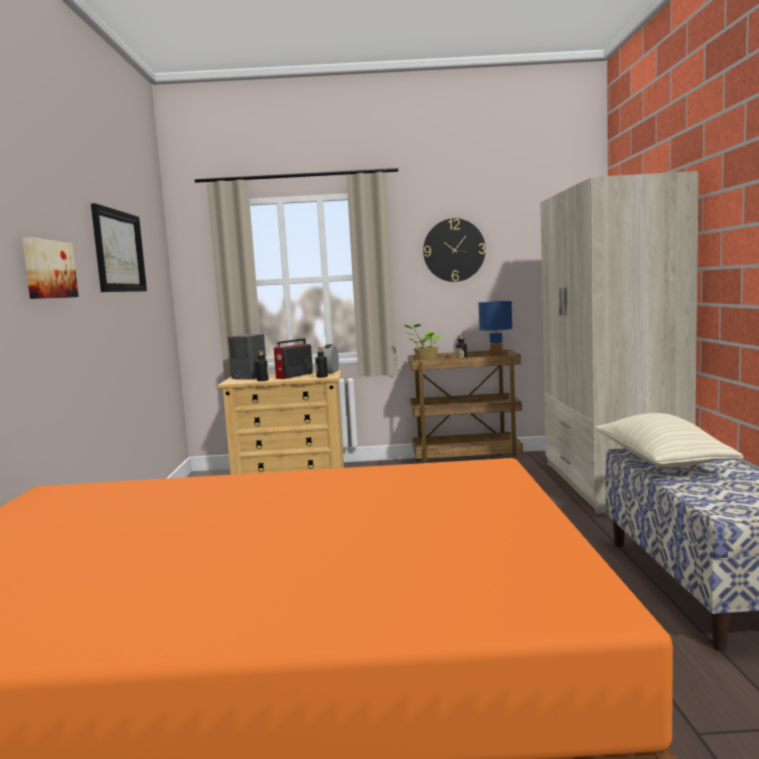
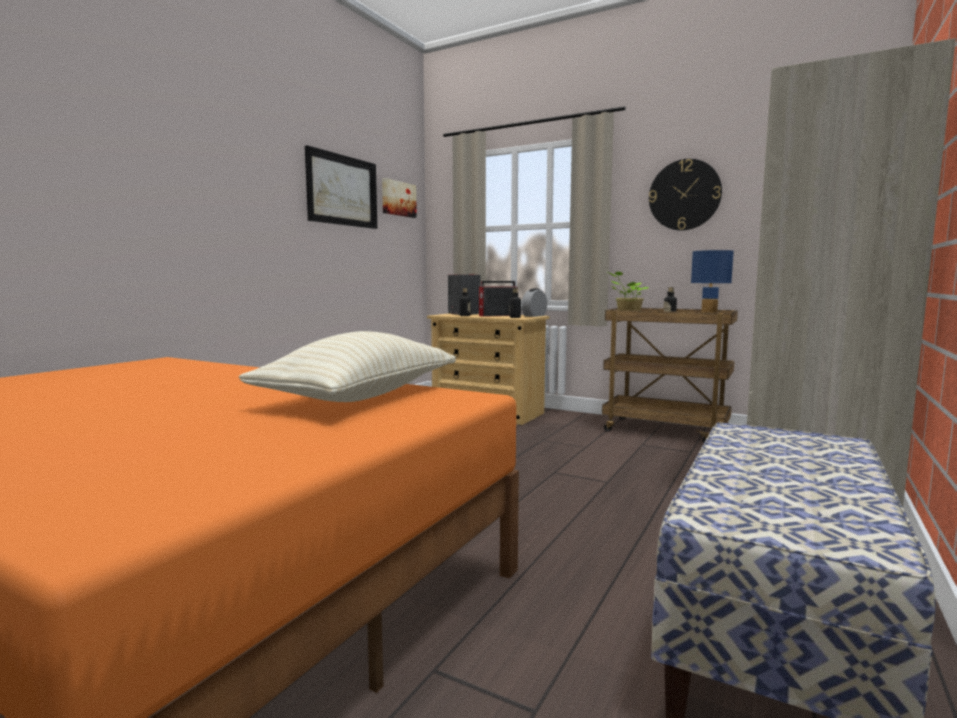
camera: 30 degrees right, 0 degrees up
picture [22,237,79,299] -> picture moved to [382,178,417,218]
beige pillow [595,413,744,468] -> beige pillow moved to [239,331,456,402]

